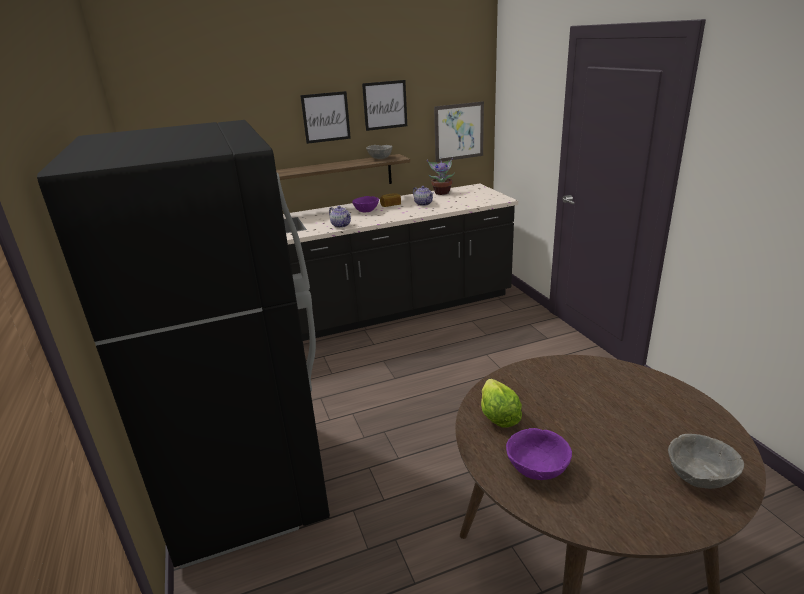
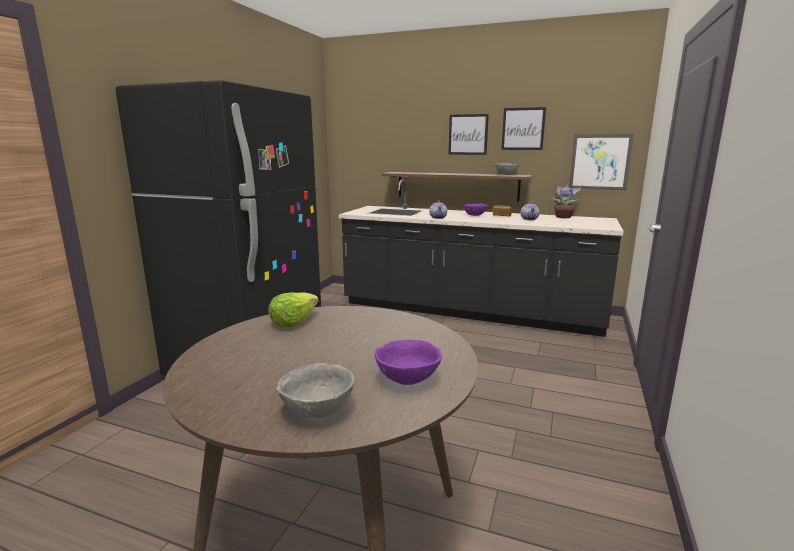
camera: 40 degrees right, 10 degrees down
purple bowl [506,428,572,480] -> purple bowl moved to [375,340,442,385]

